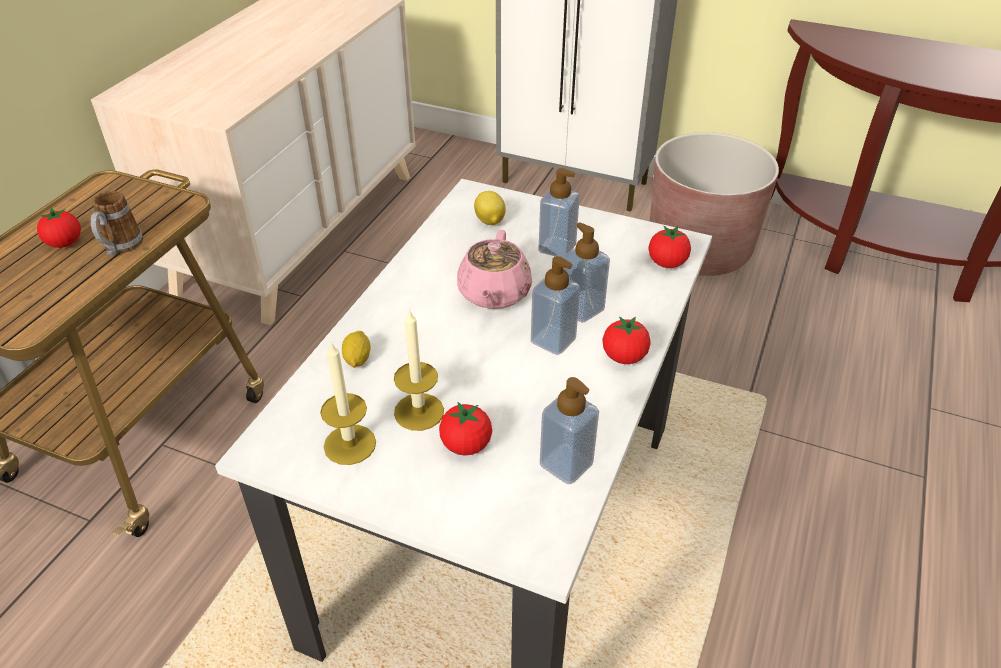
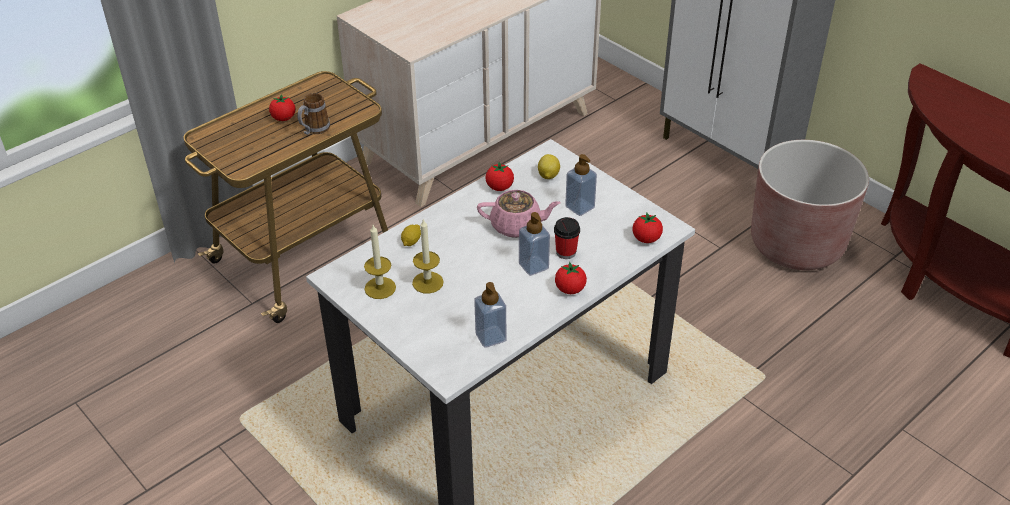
camera: 25 degrees right, 0 degrees up
tomato [439,402,492,455] -> tomato moved to [486,162,514,191]
pink teapot [457,230,532,309] -> pink teapot turned 120 degrees counterclockwise [477,190,561,238]
soap dispenser [563,222,610,323] -> cup [554,217,580,259]

